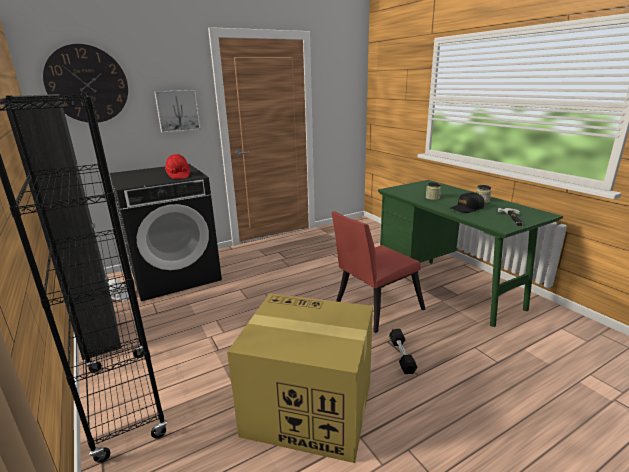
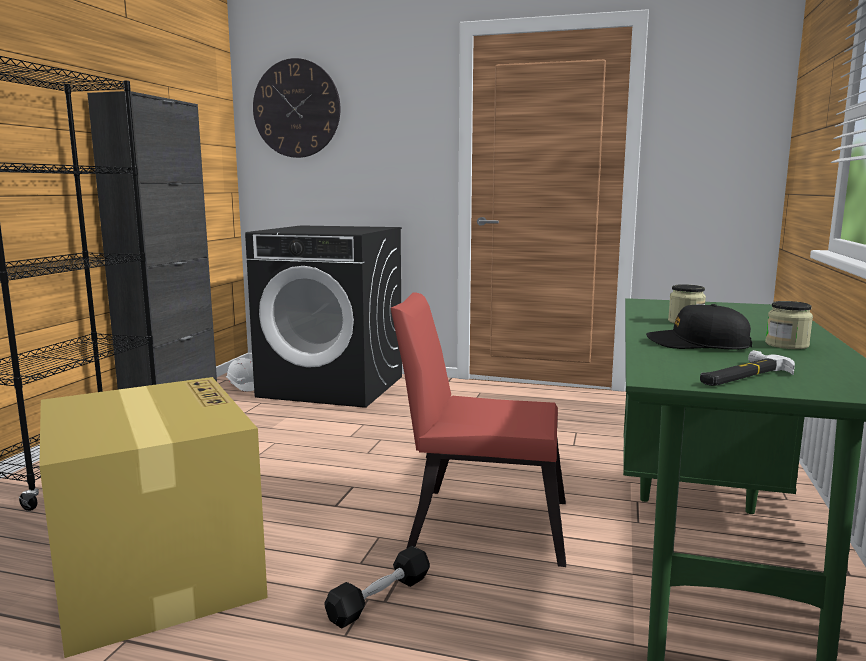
camera: 45 degrees right, 10 degrees down
picture [154,90,201,133] -> none
red hard hat [165,154,190,179] -> none

